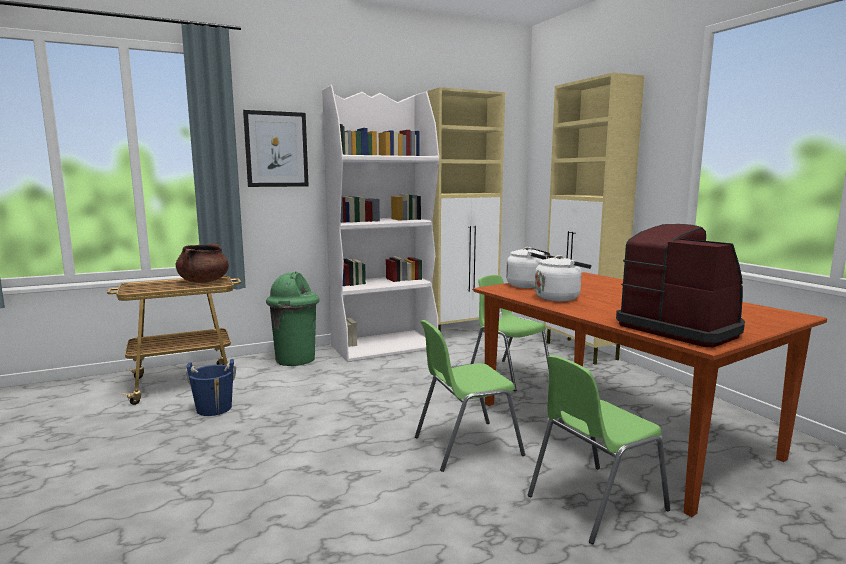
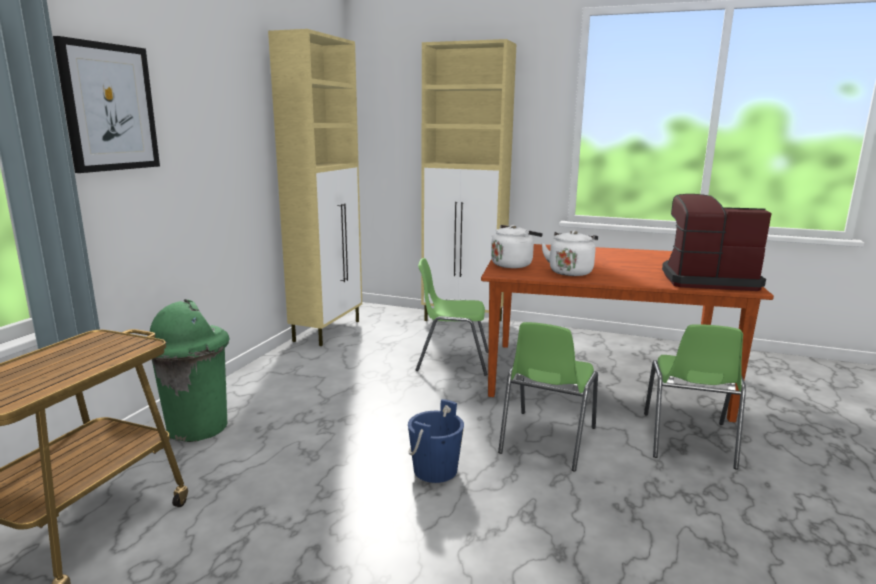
camera: 45 degrees left, 5 degrees up
brown cooking pot [176,243,229,283] -> none
blue bucket [186,359,236,416] -> blue bucket moved to [408,399,464,483]
white bookcase [322,85,439,362] -> none

